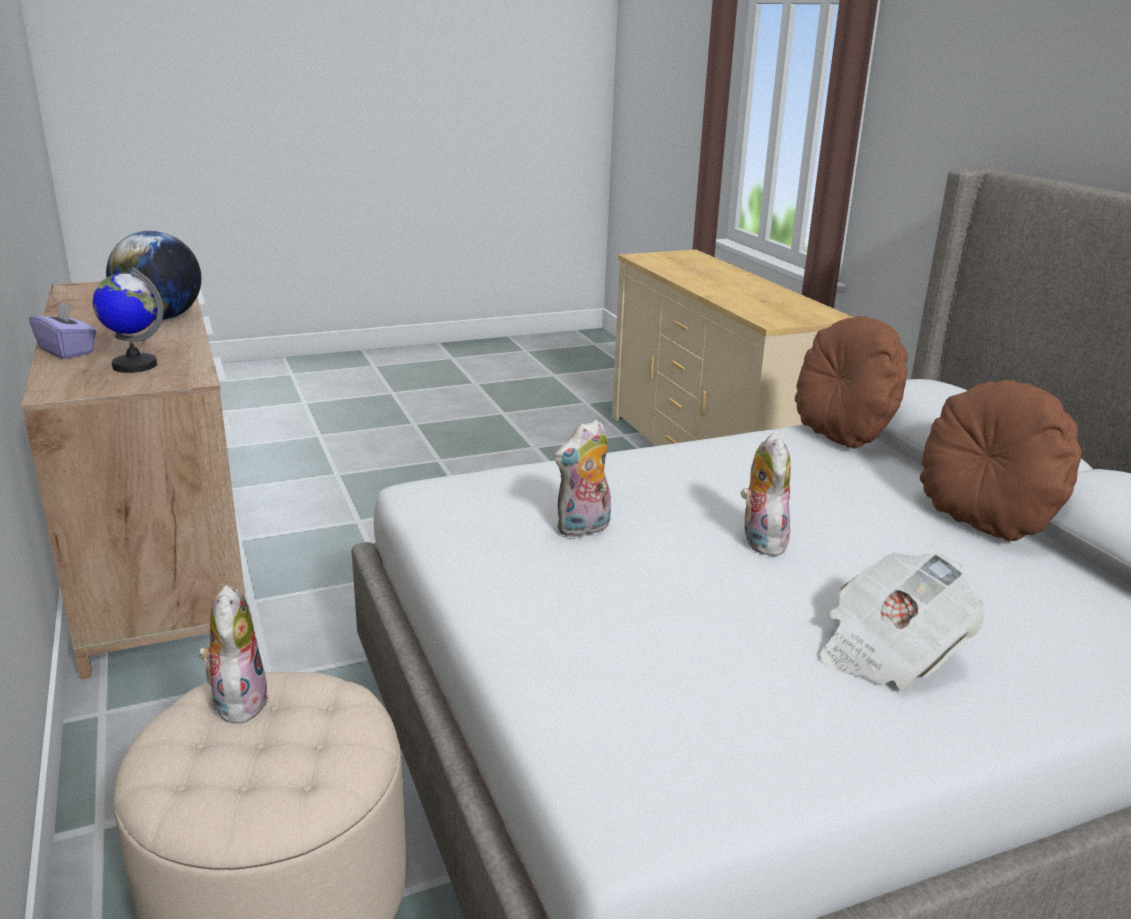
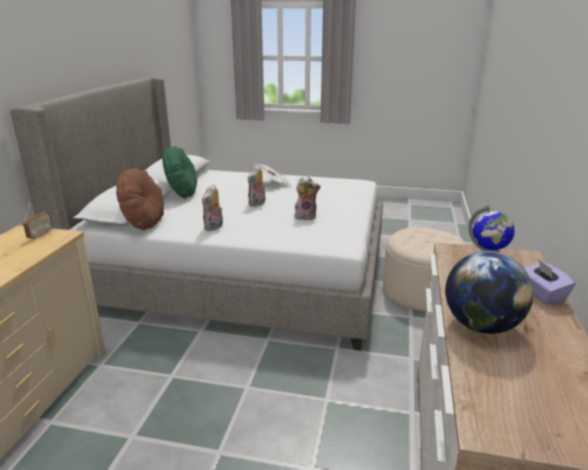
camera: 145 degrees left, 0 degrees up
plush toy [198,585,269,724] -> plush toy moved to [202,185,223,231]
brown pillow [920,380,1081,541] -> green pillow [163,146,197,198]
none -> radio [23,201,53,239]

